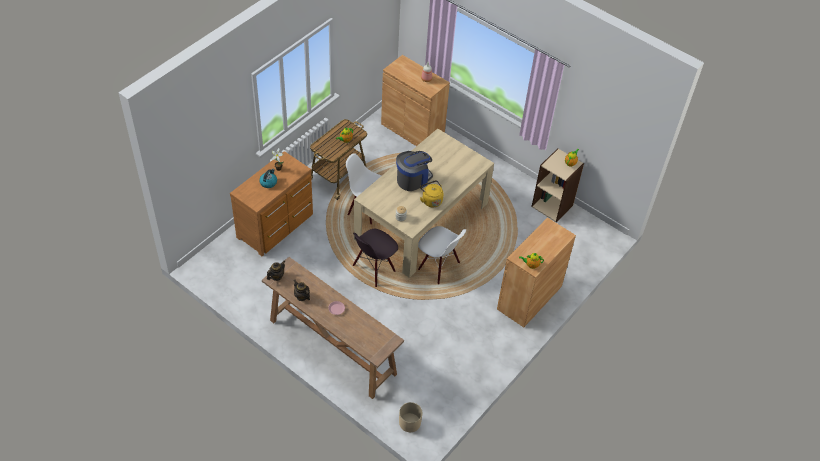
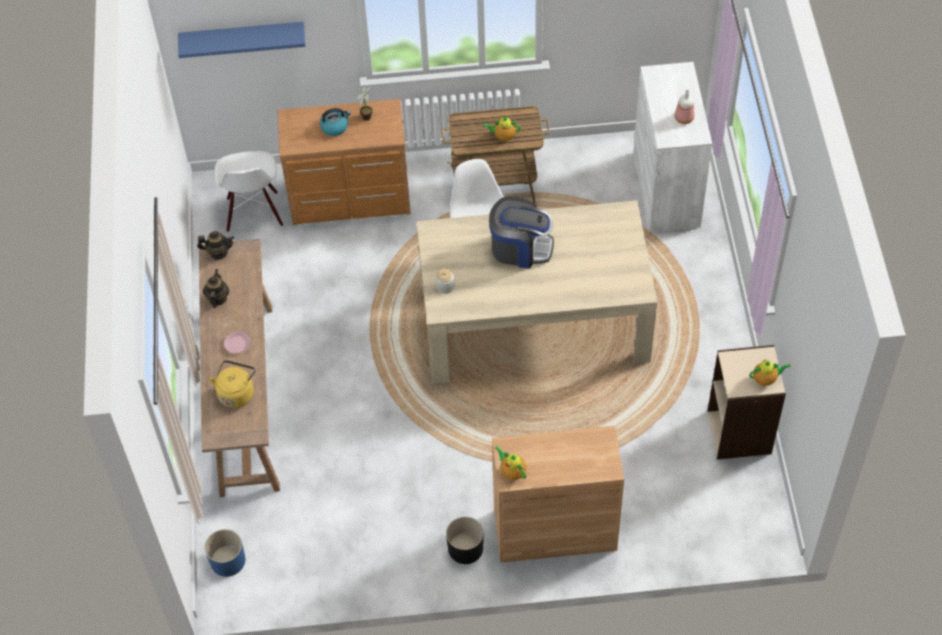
camera: 50 degrees right, 5 degrees up
black chair [353,229,398,287] -> none
brown cabinet [381,55,450,146] -> white cabinet [633,62,712,232]
beige planter [399,402,423,432] -> blue planter [205,529,245,577]
white chair [418,226,466,284] -> white chair moved to [215,151,283,232]
yellow kettle [420,180,443,208] -> yellow kettle moved to [208,360,256,408]
none -> blue shelf [178,22,305,58]
none -> black planter [446,517,483,564]

